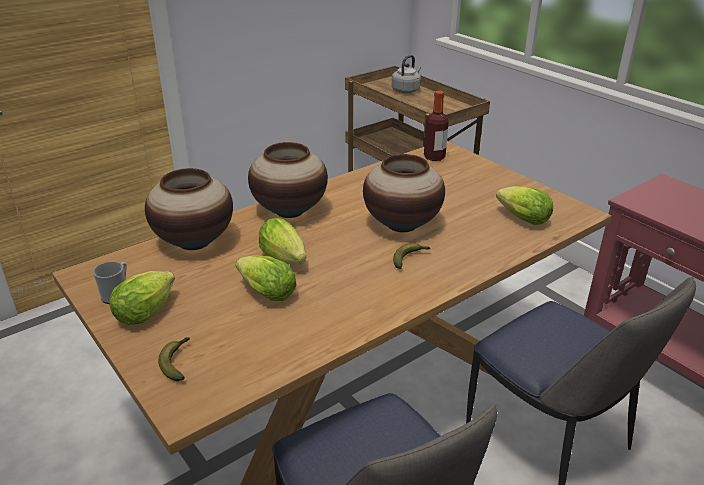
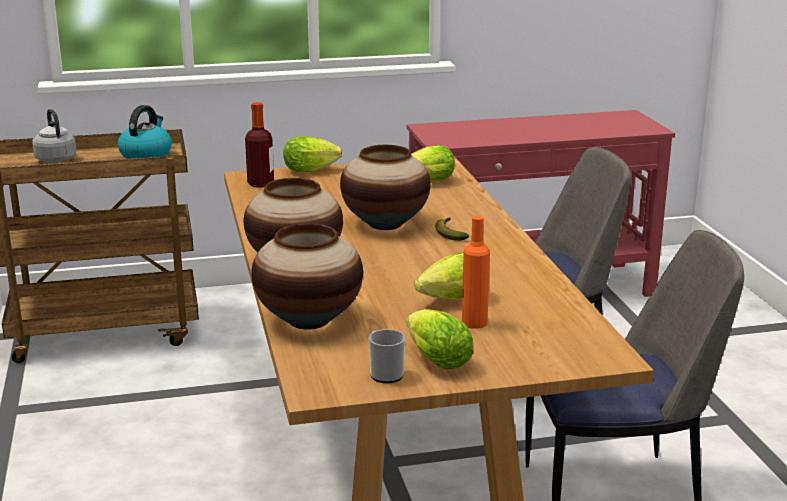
camera: 65 degrees left, 10 degrees down
banana [158,337,190,381] -> none
lettuce [259,218,306,264] -> lettuce moved to [283,136,342,172]
none -> kettle [117,105,172,159]
none -> orange bottle [462,216,490,329]

